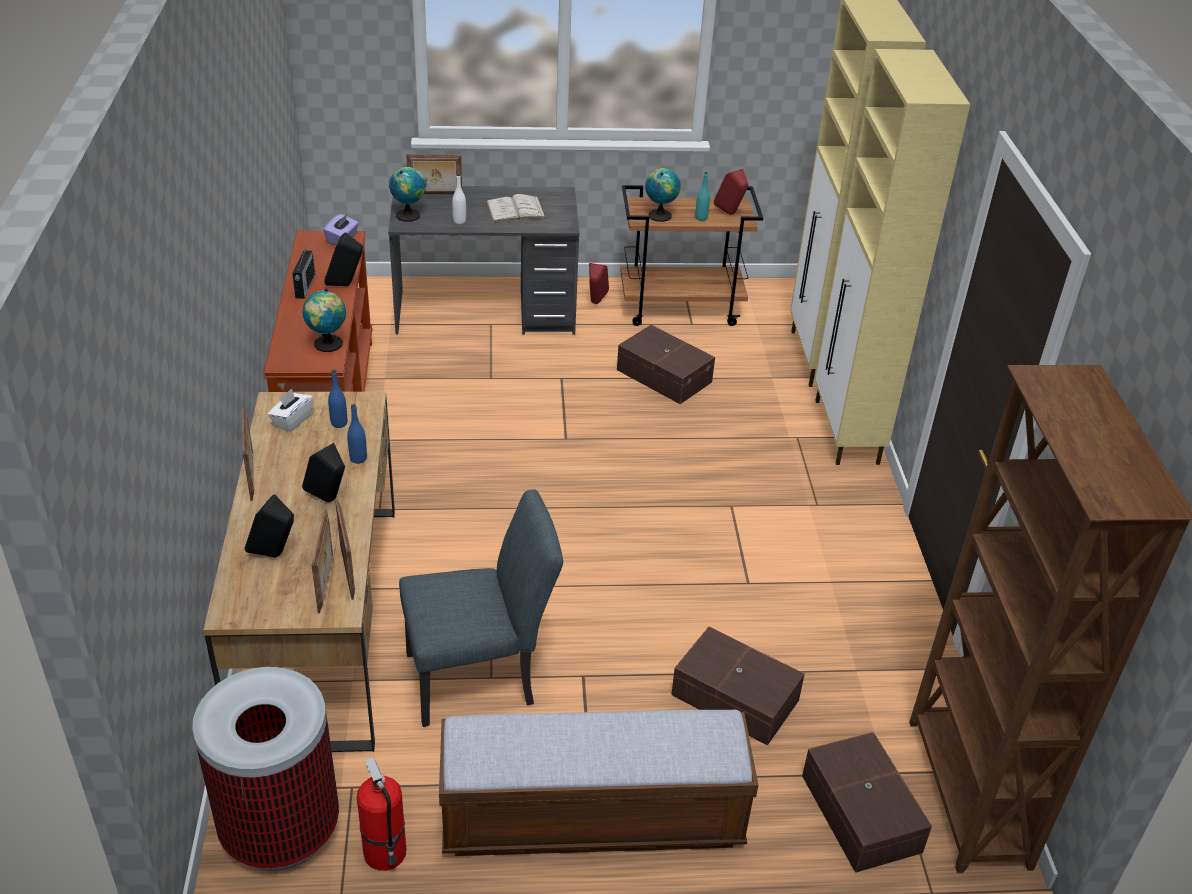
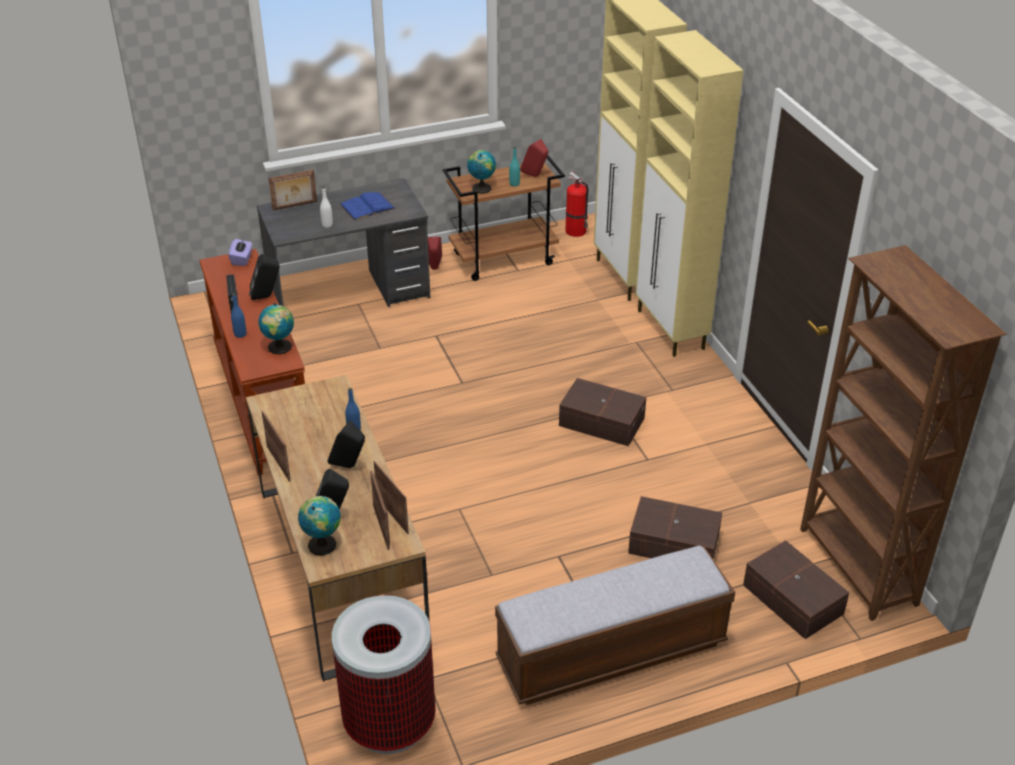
camera: 15 degrees left, 0 degrees up
white tissue box [268,389,313,432] -> none
blue bottle [328,369,347,428] -> blue bottle moved to [231,293,246,338]
fire extinguisher [357,757,406,871] -> fire extinguisher moved to [565,172,588,237]
globe [389,167,426,222] -> globe moved to [298,496,341,556]
grey chair [399,489,563,727] -> none
white book [486,194,546,223] -> blue book [340,192,396,221]
brown storage box [617,325,715,404] -> brown storage box moved to [559,378,646,446]

